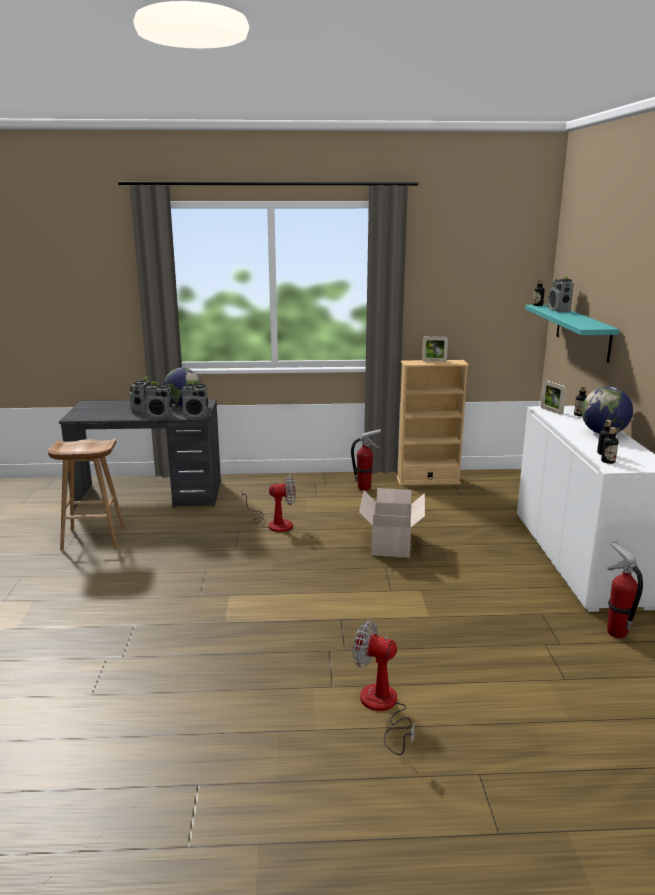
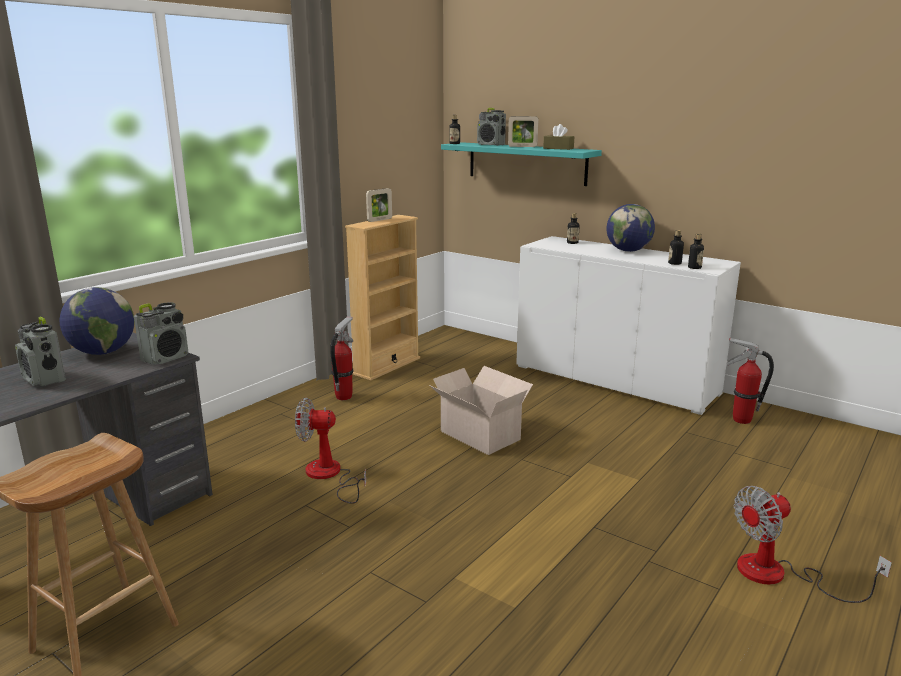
camera: 50 degrees left, 0 degrees up
radio [145,382,173,417] -> none
fan [241,475,296,532] -> fan turned 120 degrees counterclockwise [295,398,366,504]
picture frame [540,380,566,414] -> picture frame moved to [508,116,538,147]
none -> brown tissue box [543,124,574,150]

